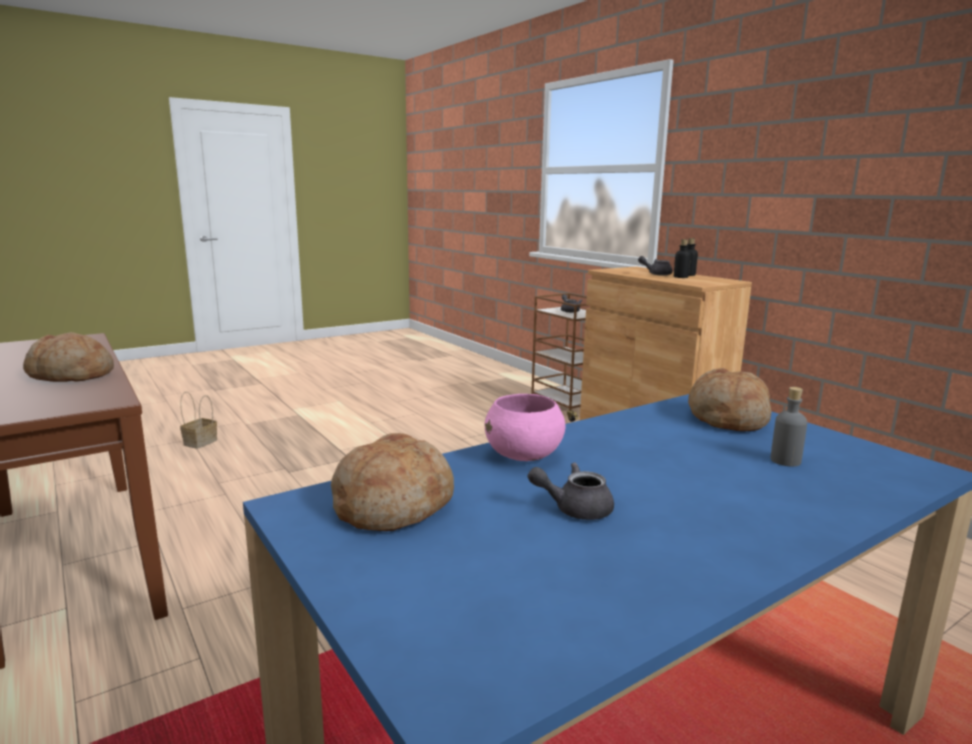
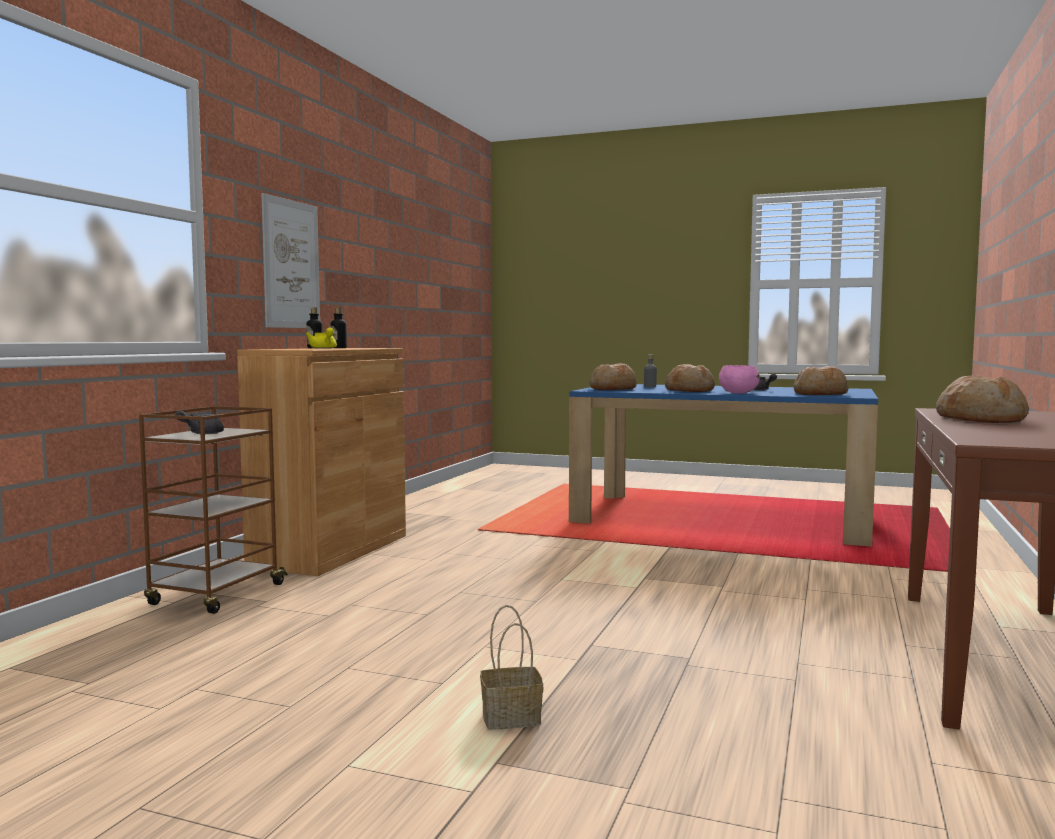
camera: 125 degrees left, 10 degrees down
basket [180,391,217,449] -> basket moved to [480,605,543,730]
grey teapot [638,256,673,276] -> yellow teapot [306,327,337,349]
none -> picture [261,193,320,328]
none -> bread [665,364,715,392]

